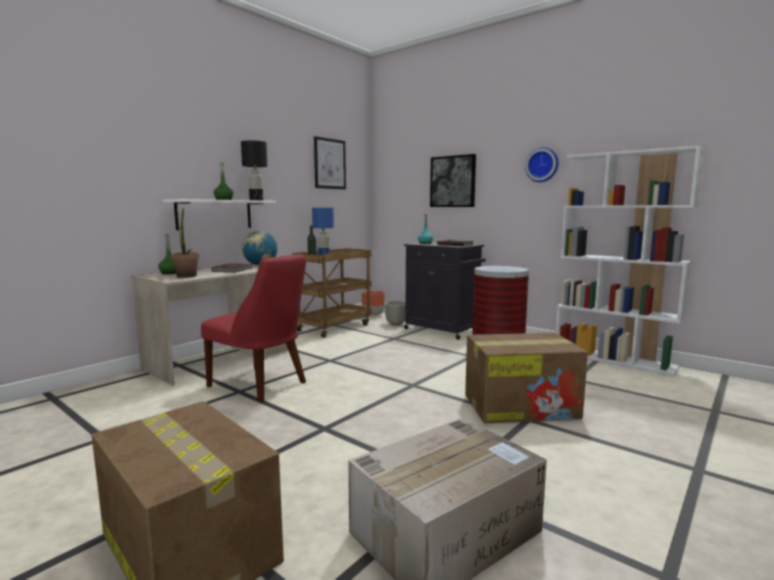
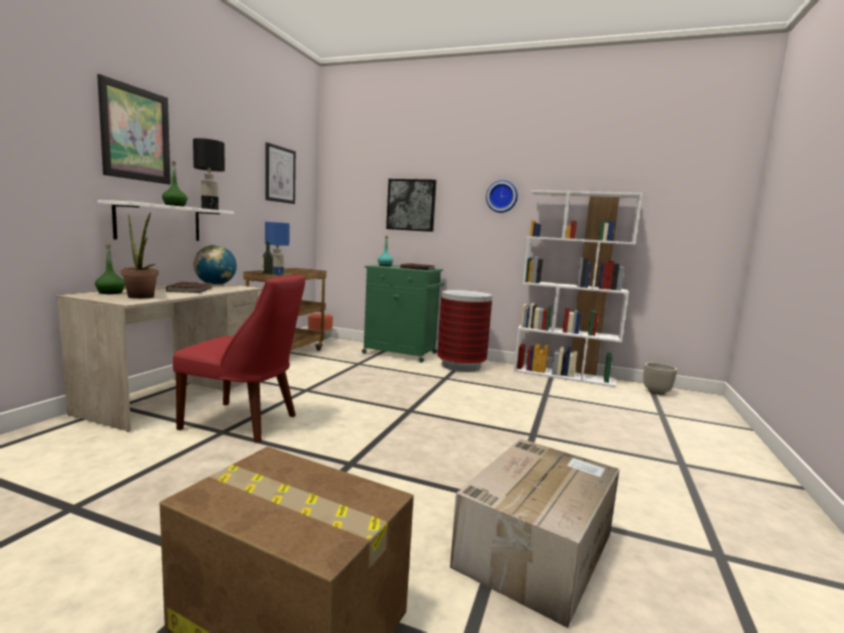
camera: 20 degrees left, 0 degrees up
grey planter [385,301,406,326] -> grey planter moved to [644,363,677,395]
black cabinet [404,242,486,340] -> green cabinet [362,265,444,363]
cardboard box [465,333,588,423] -> none
none -> picture [97,74,171,185]

